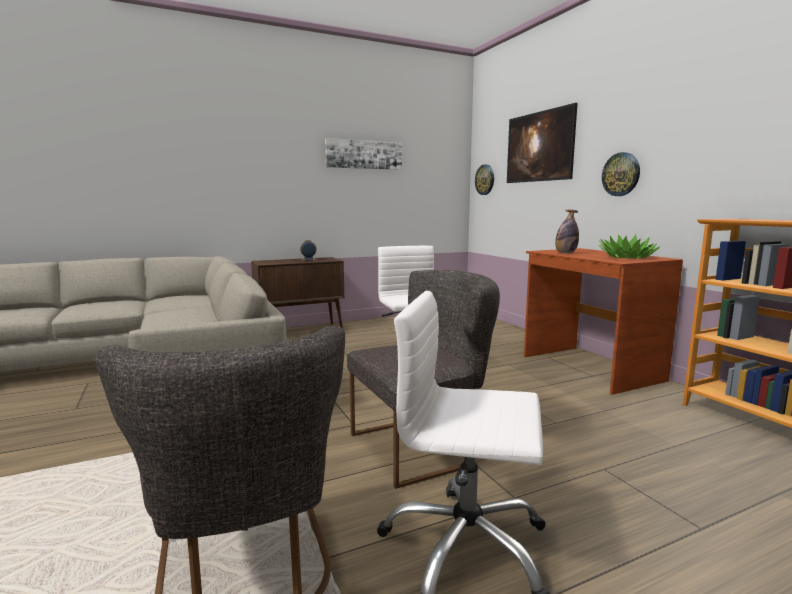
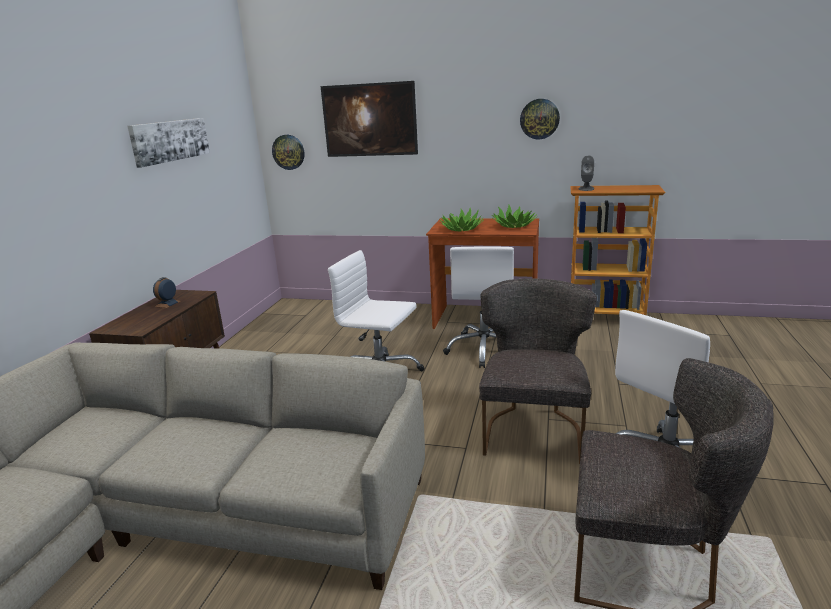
camera: 50 degrees left, 10 degrees up
bottle [555,210,579,253] -> potted plant [439,208,484,232]
wall clock [602,152,640,196] -> wall clock moved to [520,99,560,139]
none -> white office chair [443,247,514,368]
none -> grey speaker [579,156,594,191]

